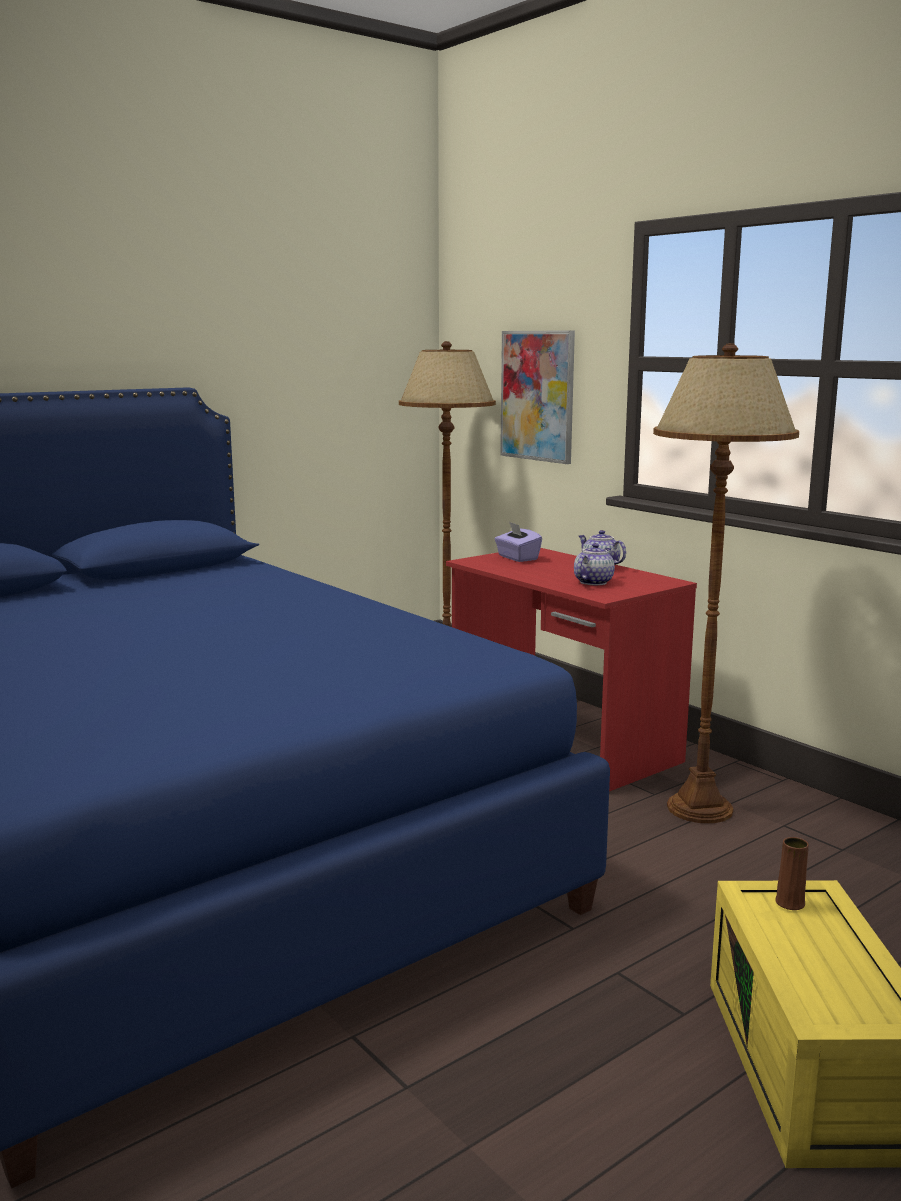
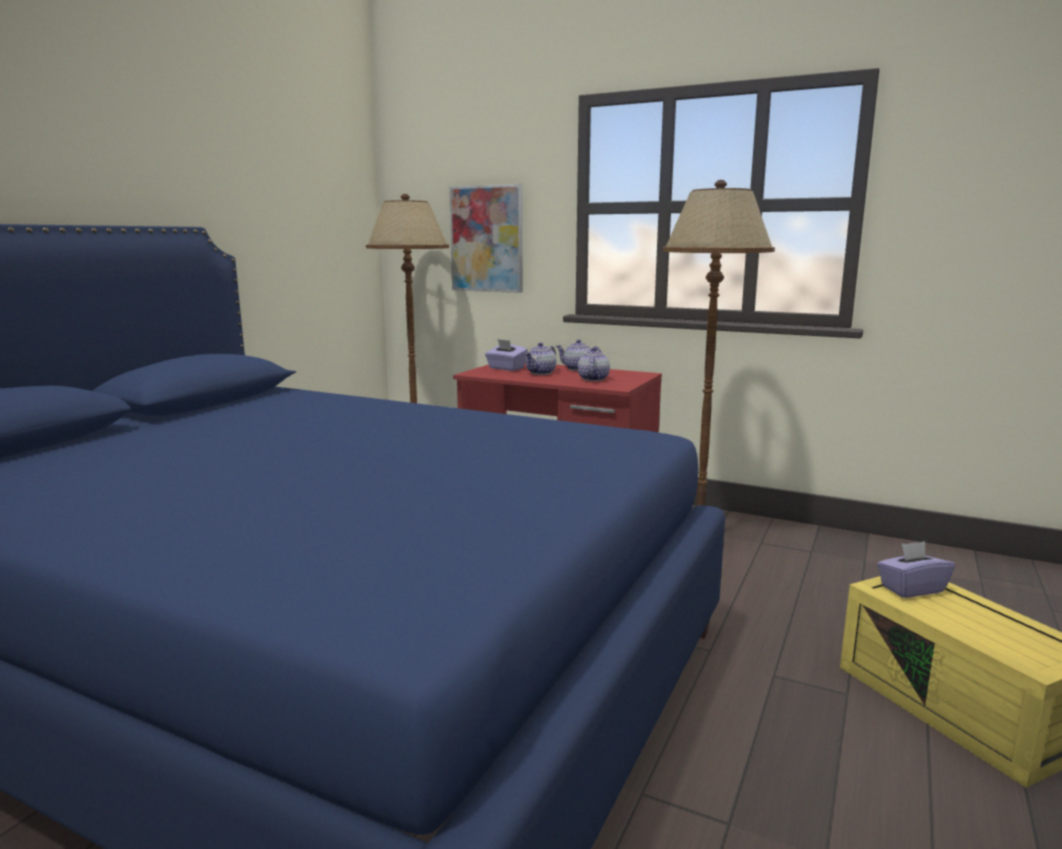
camera: 25 degrees left, 0 degrees up
brown vase [775,837,809,910] -> purple tissue box [877,541,955,598]
none -> teapot [525,343,556,375]

